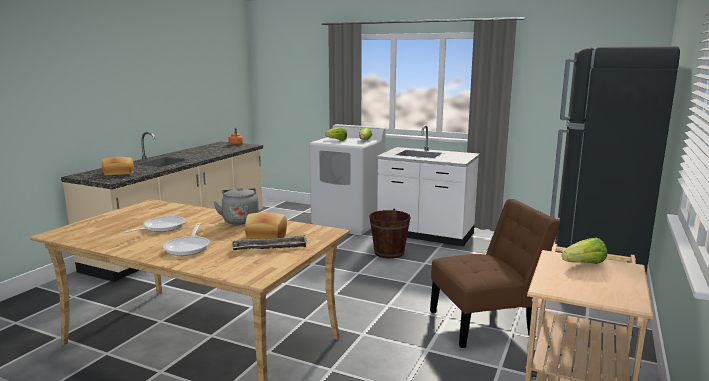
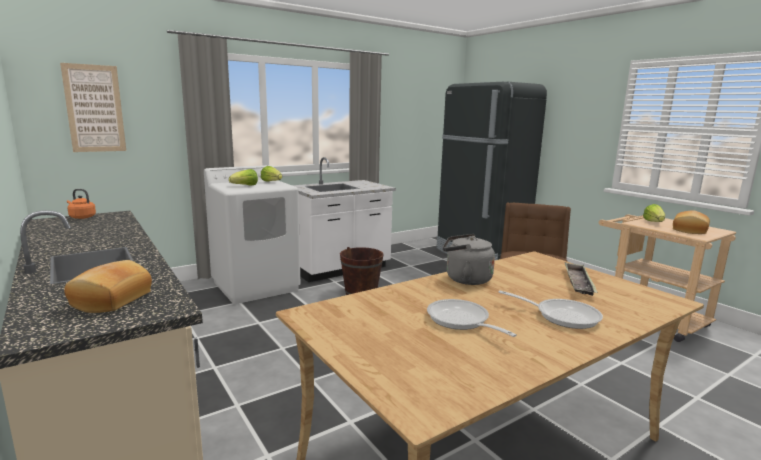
camera: 60 degrees left, 0 degrees up
bread [245,212,287,239] -> bread moved to [673,210,710,234]
none -> picture [60,63,126,152]

